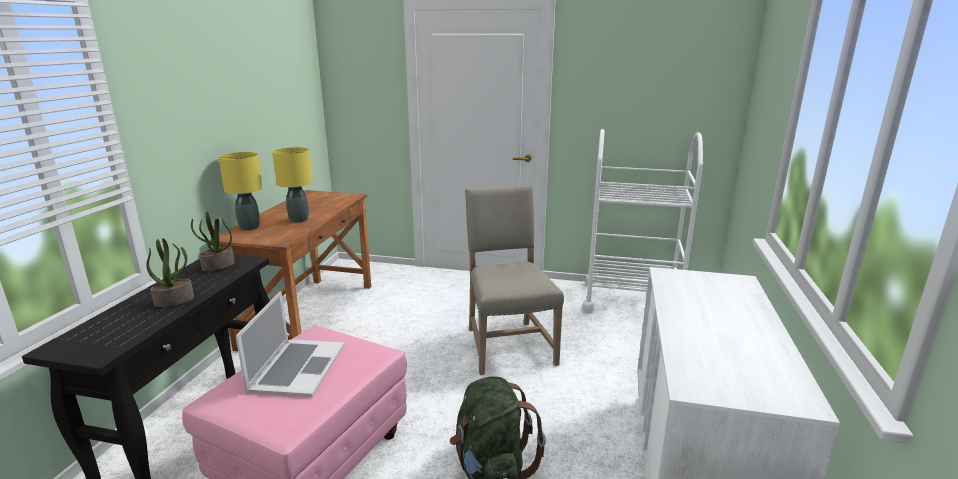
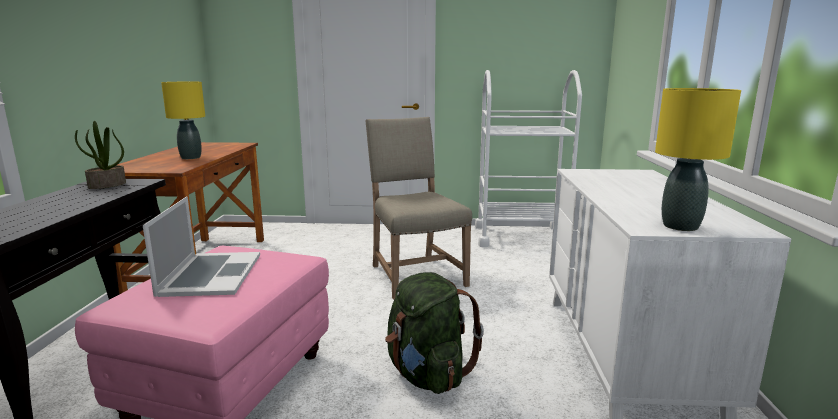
camera: 10 degrees left, 5 degrees down
potted plant [146,238,194,307] -> none
yellow table lamp [218,152,263,230] -> yellow table lamp moved to [655,88,741,231]

